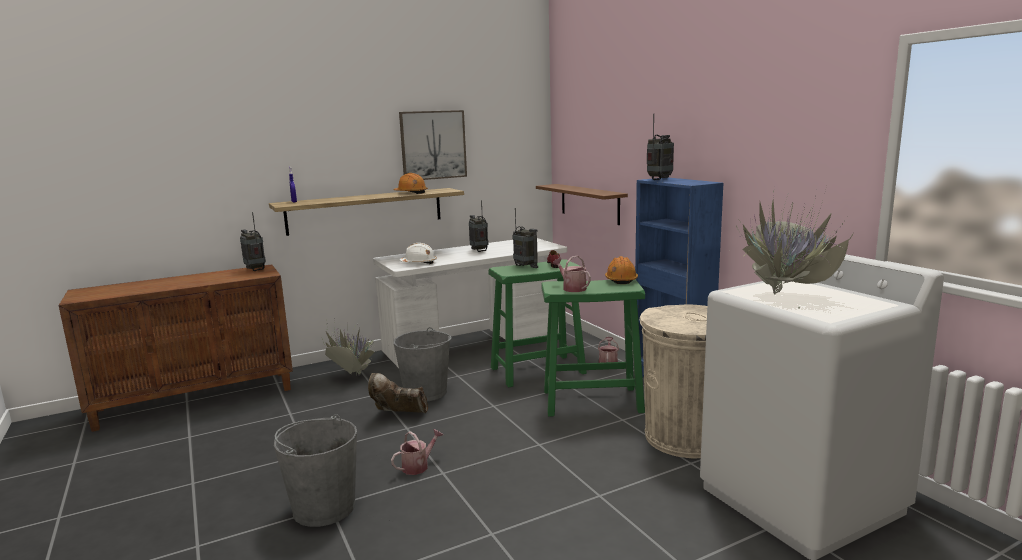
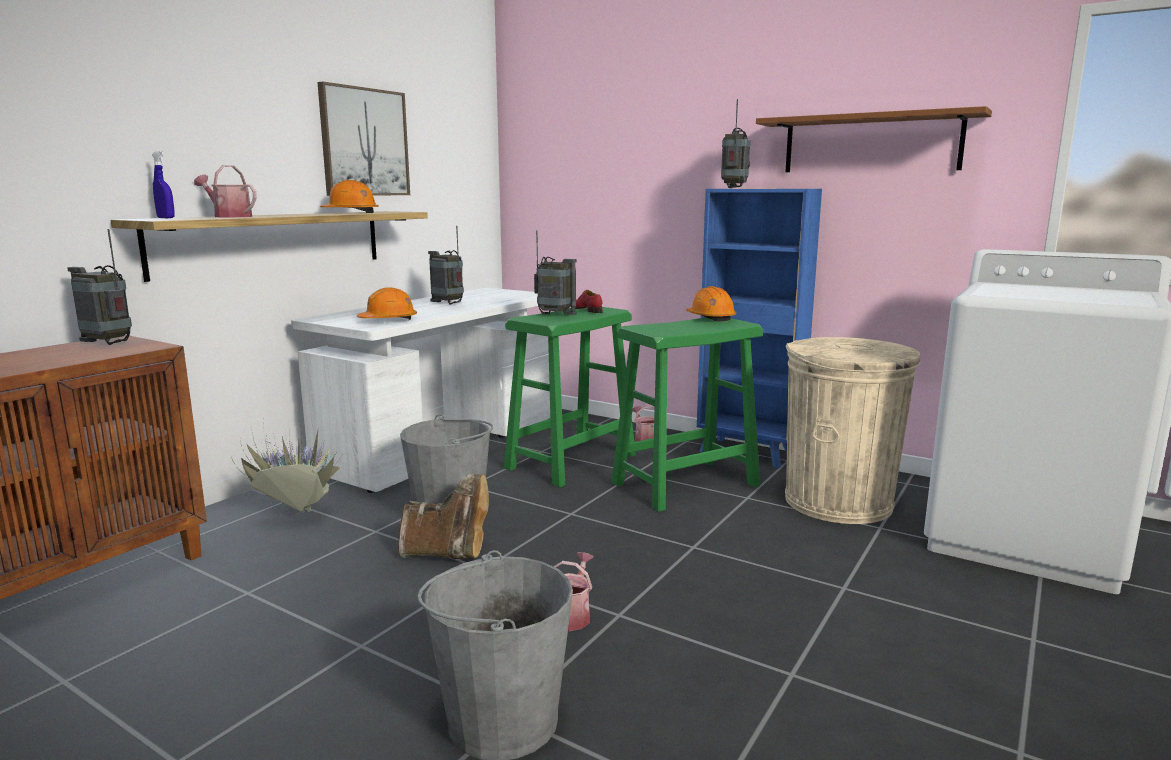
camera: 30 degrees left, 0 degrees up
brown boot [368,373,428,413] -> brown boot turned 150 degrees counterclockwise [398,474,489,559]
white hard hat [399,243,437,264] -> orange hard hat [357,287,417,320]
brown shelf [536,184,628,225] -> brown shelf moved to [756,106,992,172]
watering can [553,256,591,292] -> watering can moved to [194,165,257,217]
potted plant [736,186,855,309] -> none

